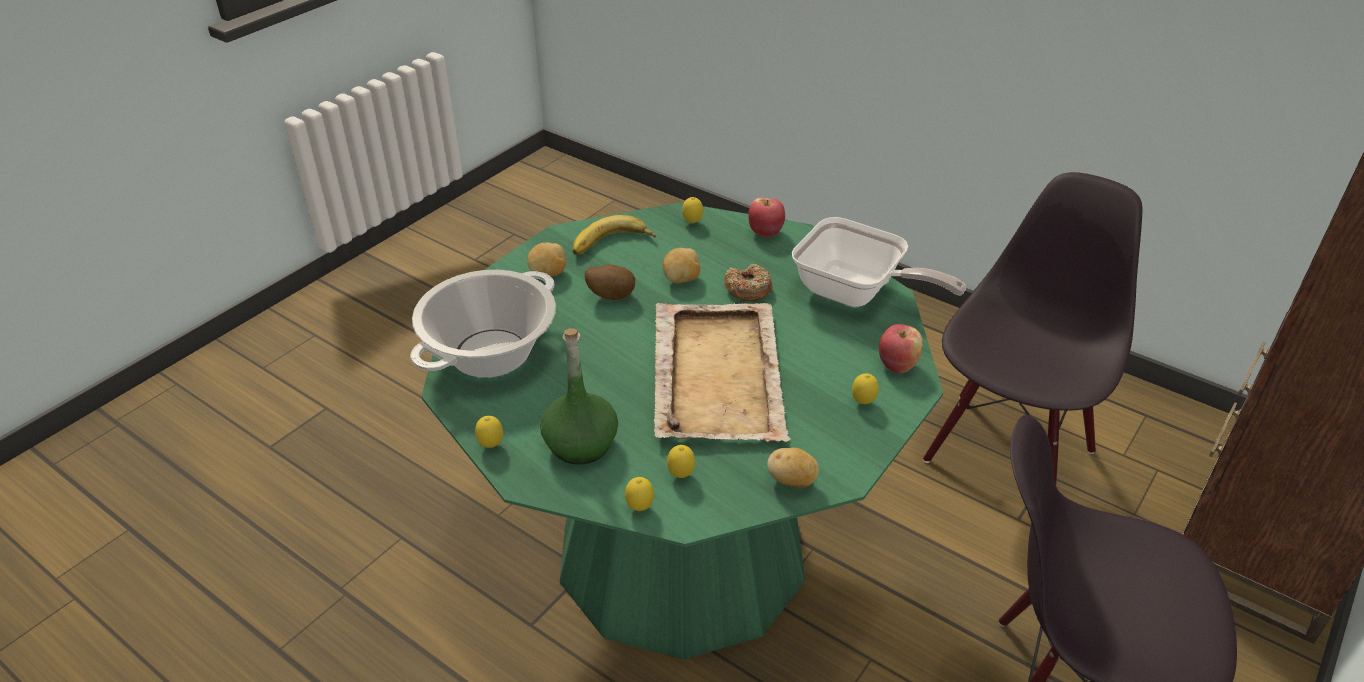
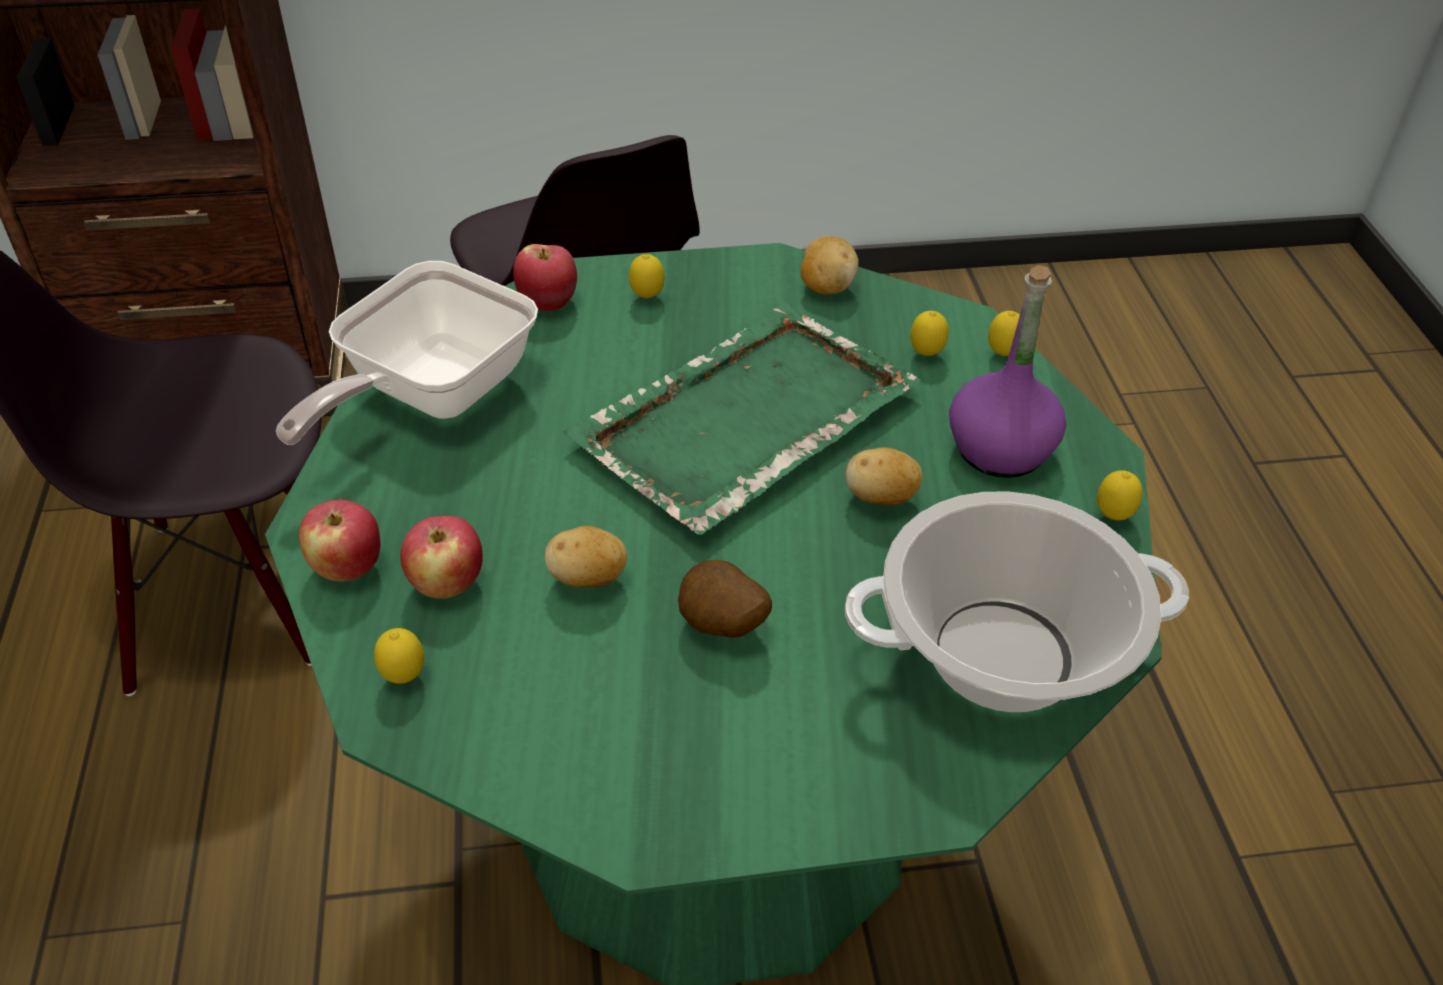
camera: 135 degrees left, 5 degrees up
potato [527,242,566,277] -> potato moved to [845,447,923,505]
green bottle [540,328,618,465] -> purple bottle [949,265,1066,478]
banana [573,215,656,255] -> none
beige tray [654,303,791,442] -> green tray [563,303,921,535]
donut [724,264,773,301] -> none
frying pan [792,217,966,307] -> frying pan turned 135 degrees counterclockwise [276,261,538,445]
none -> apple [400,516,483,599]

